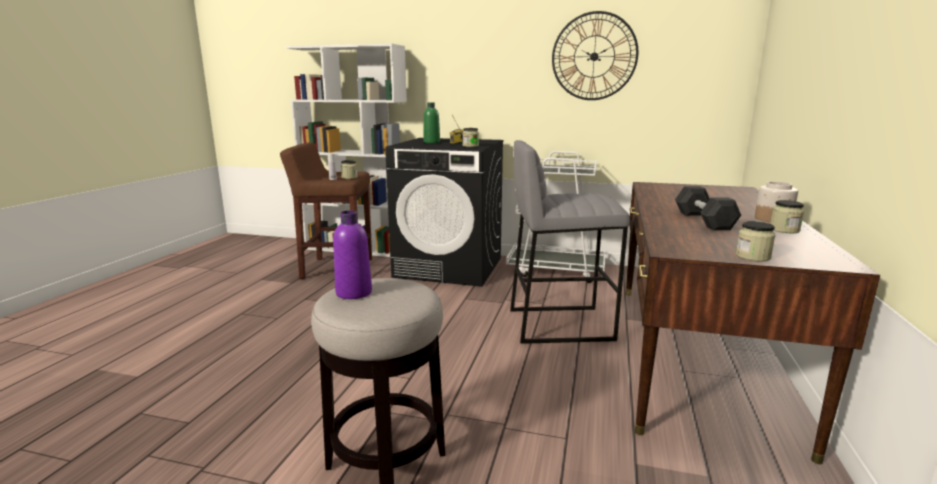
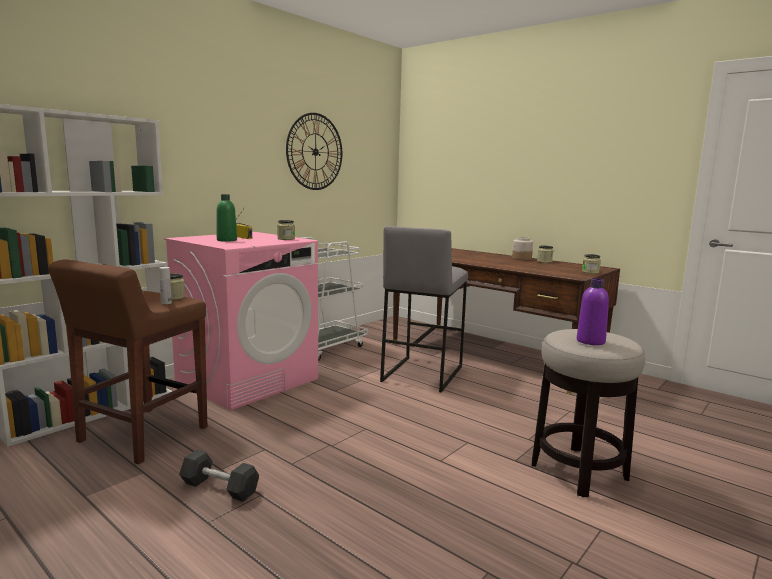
camera: 65 degrees left, 5 degrees down
black washing machine [385,138,504,287] -> pink washing machine [164,232,318,410]
black dumbbell [675,186,741,230] -> black dumbbell moved to [179,450,259,502]

